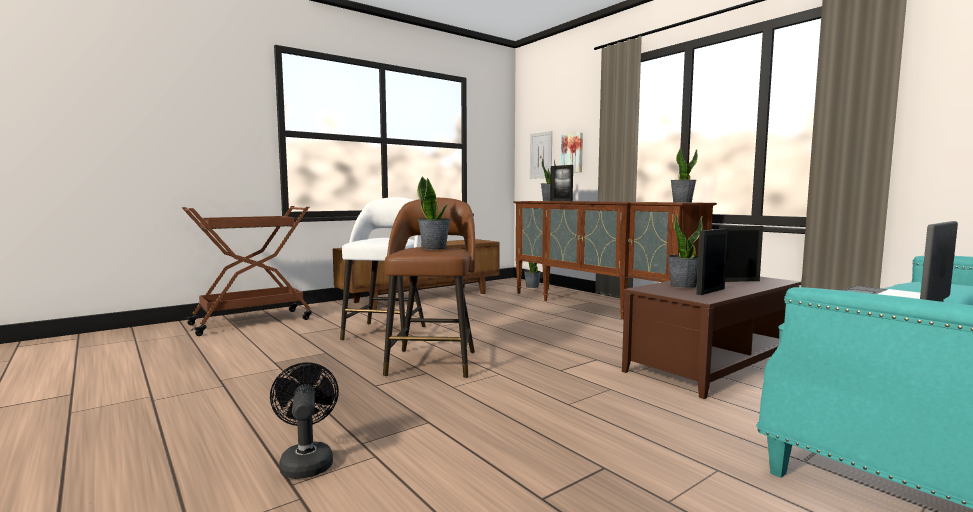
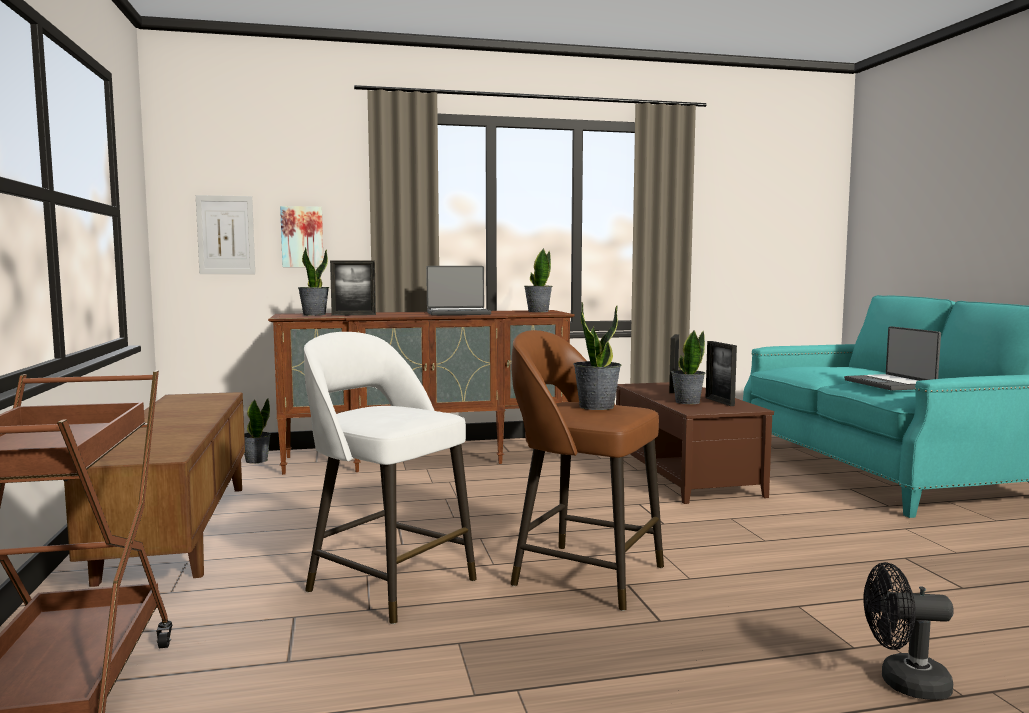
camera: 65 degrees left, 0 degrees up
none -> laptop [426,266,491,315]

